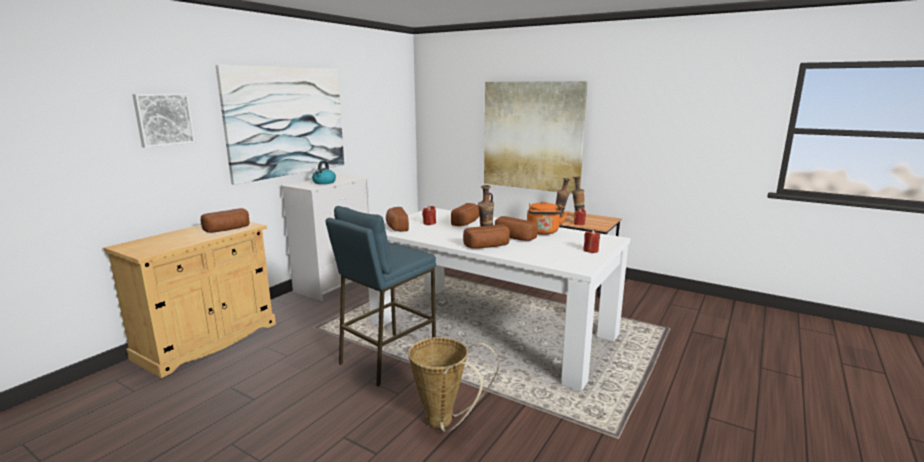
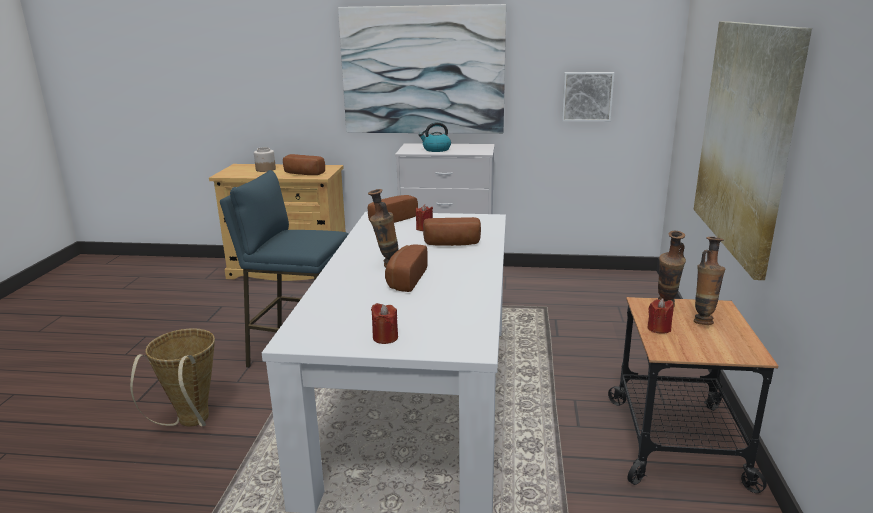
camera: 65 degrees right, 5 degrees up
picture [132,93,195,148] -> picture moved to [562,72,614,122]
bread [463,224,510,249] -> none
orange kettle [527,201,567,235] -> none
none -> jar [254,147,276,172]

